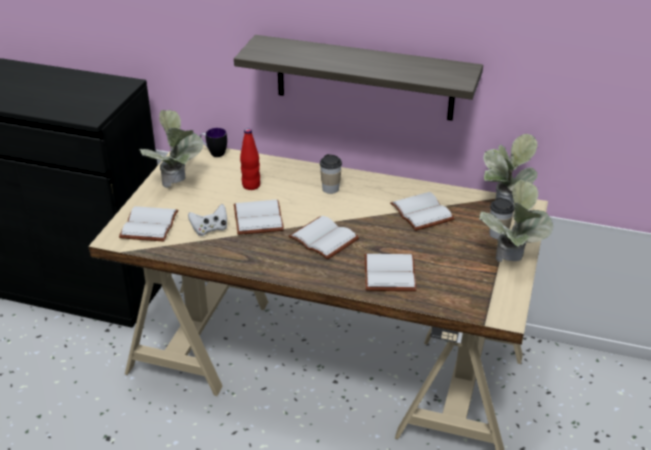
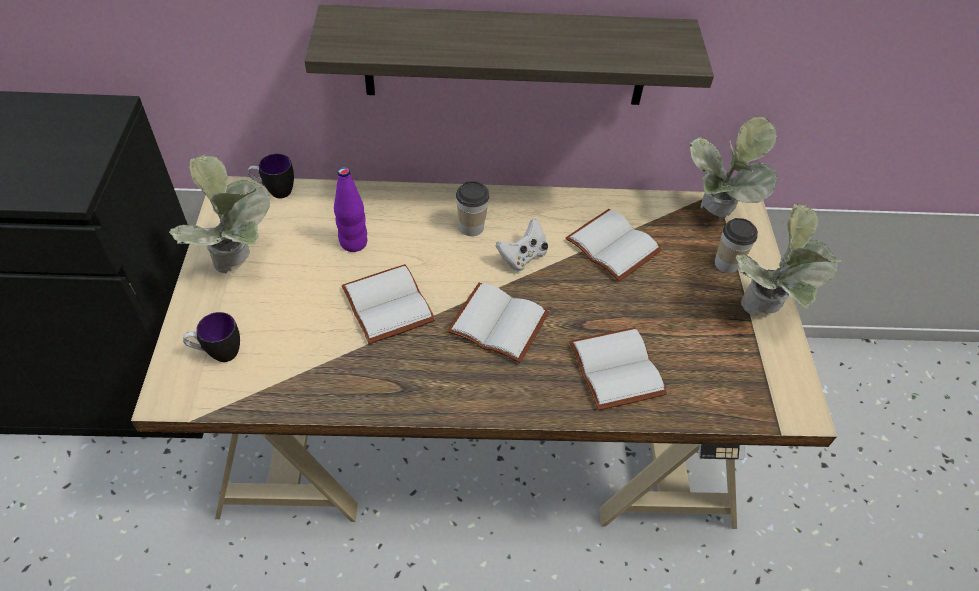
camera: 20 degrees left, 15 degrees up
white book [119,206,178,242] -> mug [183,312,240,362]
white game controller [188,204,227,236] -> white game controller moved to [496,218,548,272]
red bottle [240,128,260,190] -> purple bottle [334,167,367,252]

